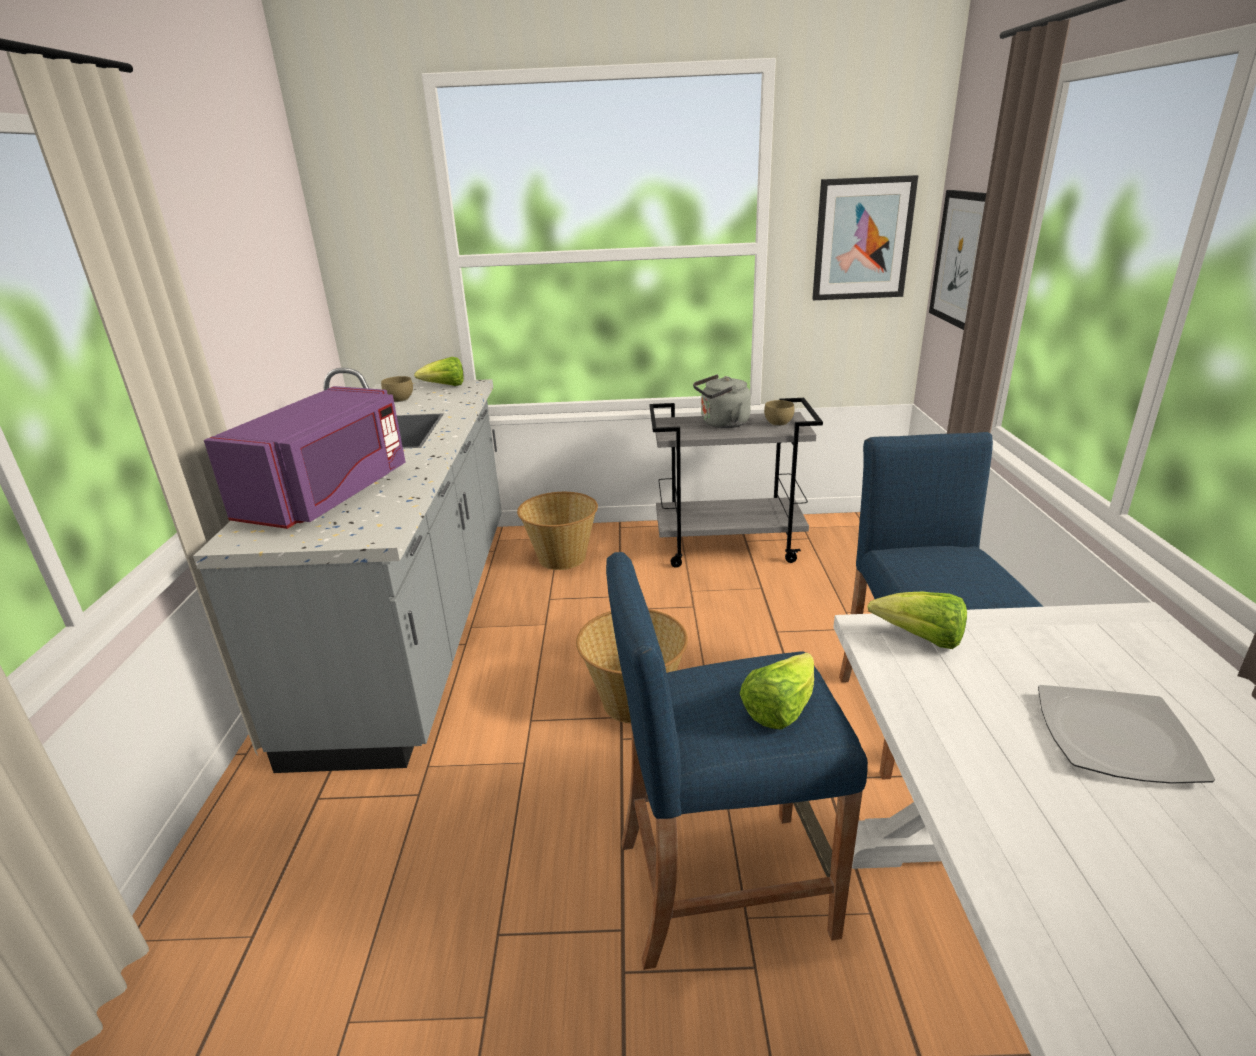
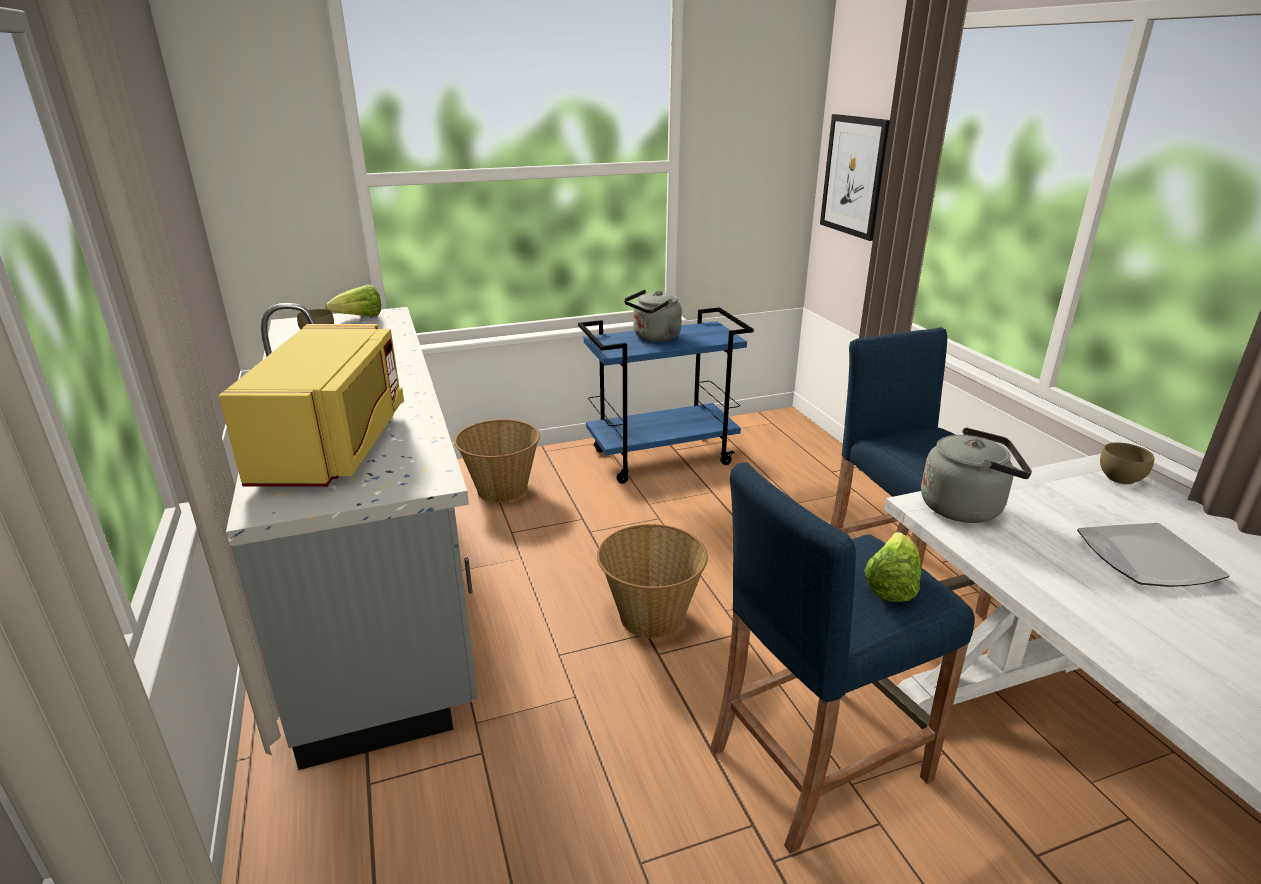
camera: 20 degrees left, 0 degrees up
purple microwave [204,386,405,529] -> yellow microwave [219,324,404,487]
grey cart [650,398,823,568] -> blue cart [578,307,754,484]
brown bowl [764,400,794,426] -> brown bowl moved to [1100,442,1155,485]
picture [812,175,918,300] -> none
lettuce [867,592,967,649] -> grey kettle [921,428,1032,523]

